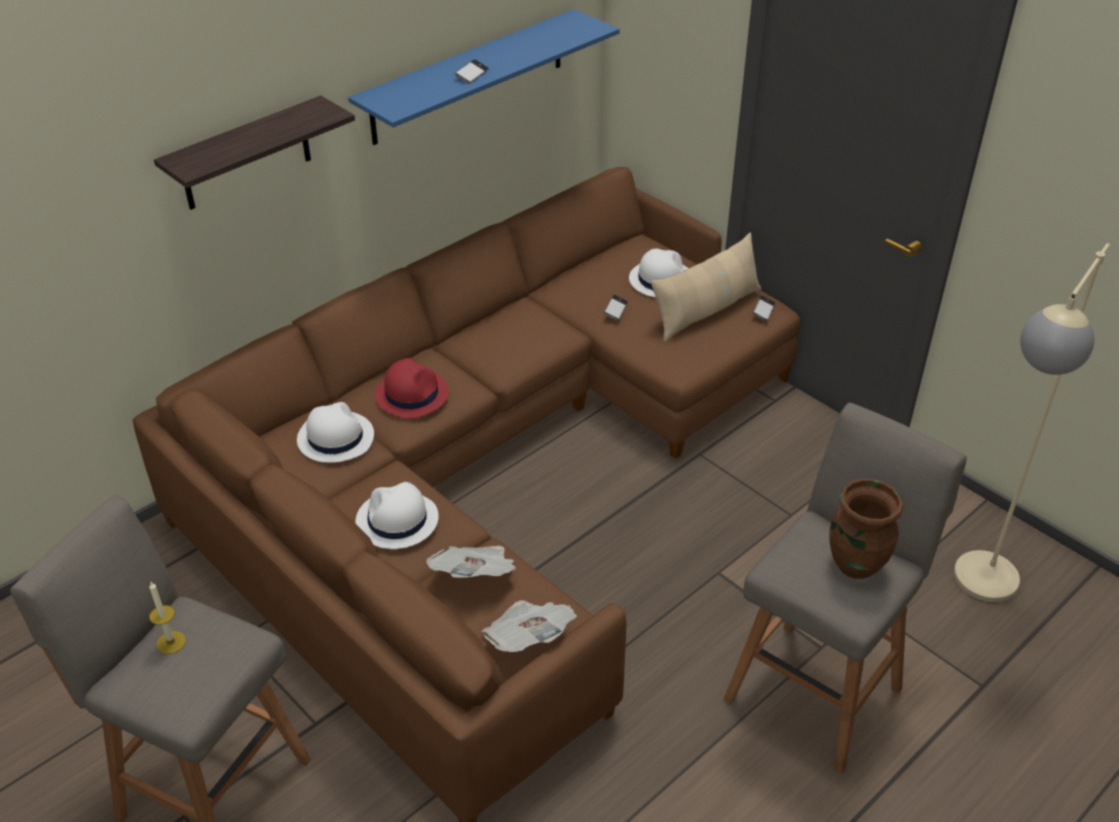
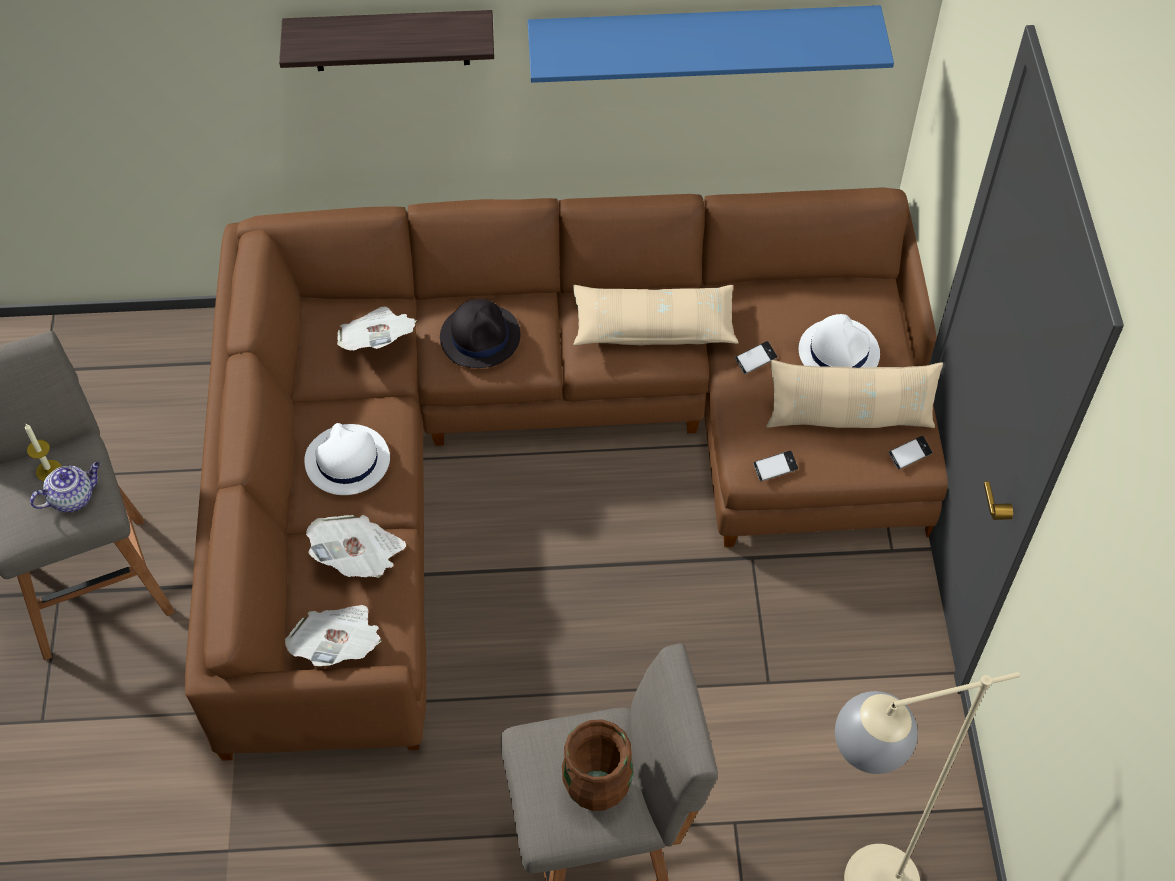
camera: 40 degrees right, 15 degrees up
white hat [297,402,374,463] -> newspaper [337,307,417,350]
red hat [375,358,449,419] -> black hat [440,299,520,368]
phone [455,59,489,84] -> phone moved to [753,451,798,481]
none -> teapot [30,462,100,512]
none -> beige pillow [573,285,739,345]

